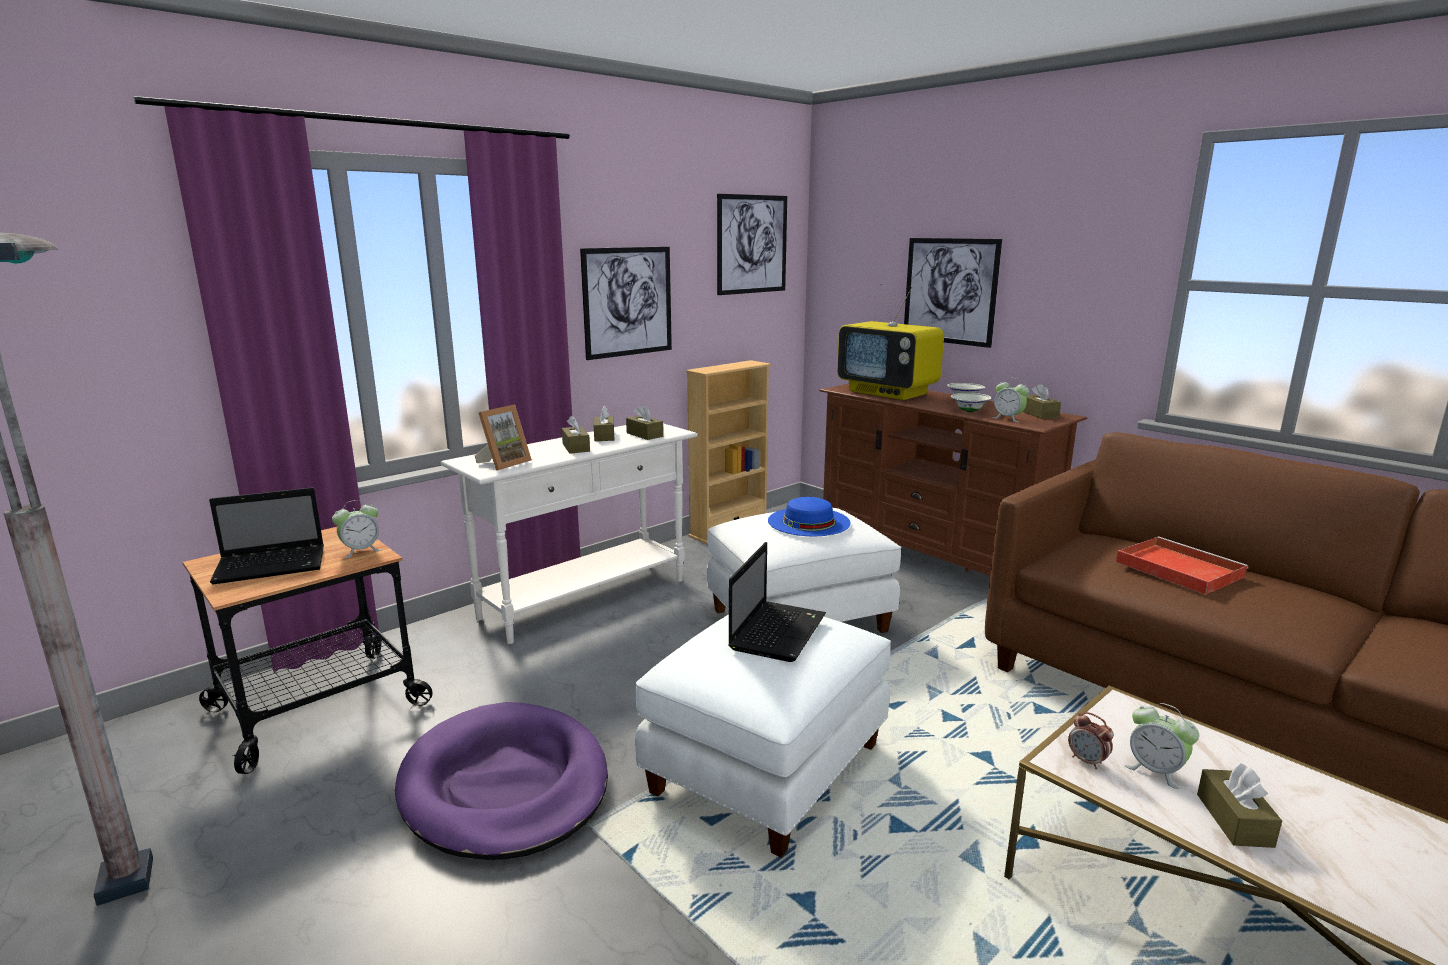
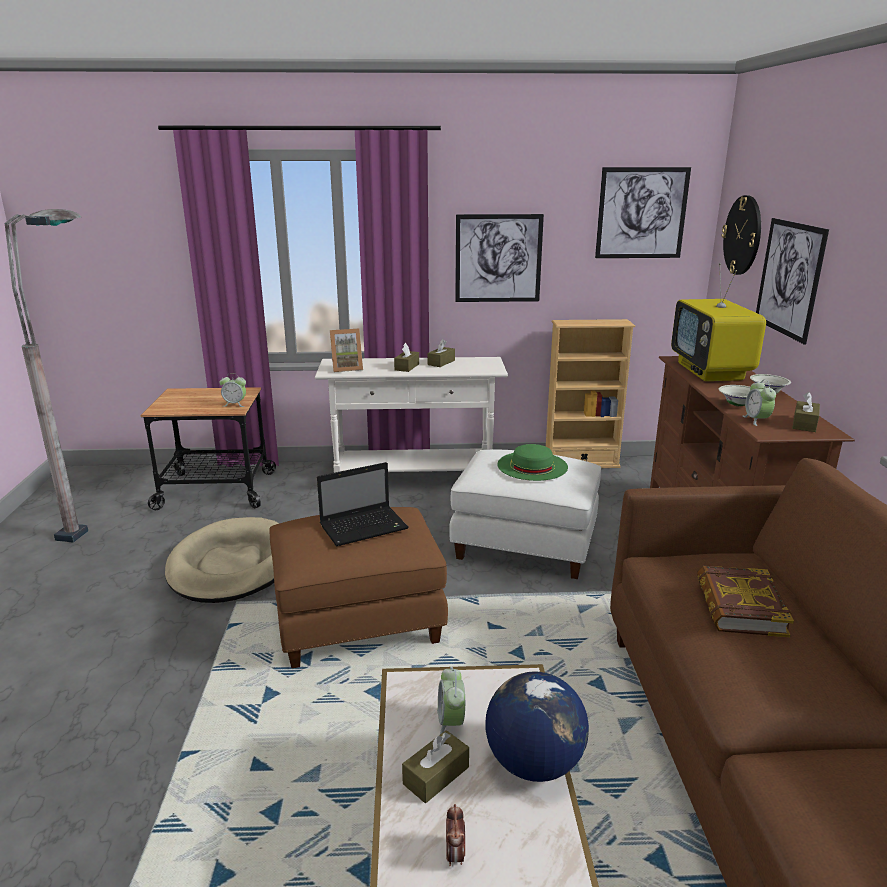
camera: 40 degrees right, 5 degrees up
laptop [209,487,324,584] -> none
purple dog bed [395,702,608,860] -> beige dog bed [165,517,279,603]
brown tissue box [626,404,663,440] -> none
white ottoman [635,614,891,858] -> brown ottoman [270,507,448,668]
blue hat [768,497,851,536] -> green hat [497,444,568,481]
alarm clock [1068,712,1114,769] -> alarm clock moved to [446,804,465,866]
red tray [1116,537,1248,595] -> book [697,566,794,637]
none -> globe [485,671,589,782]
none -> wall clock [722,195,761,275]

